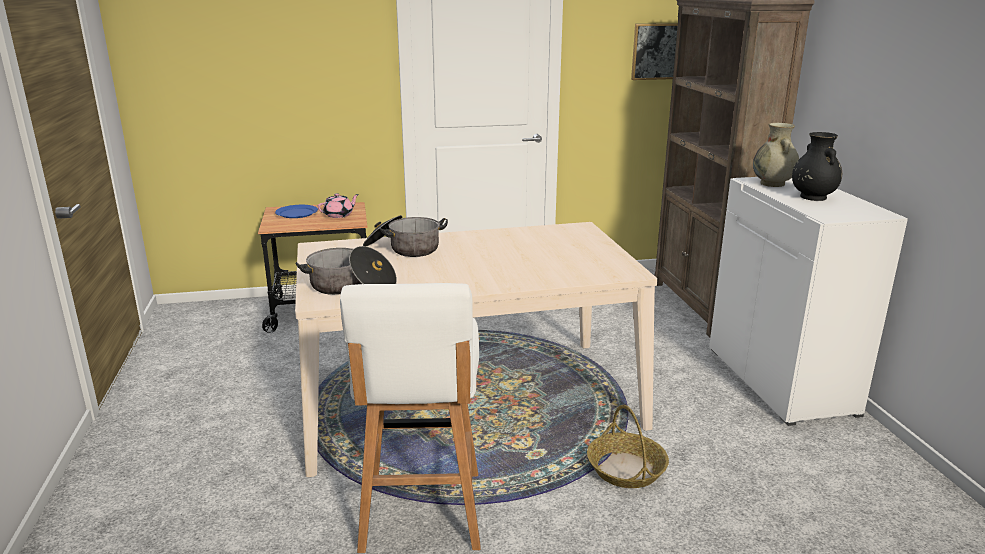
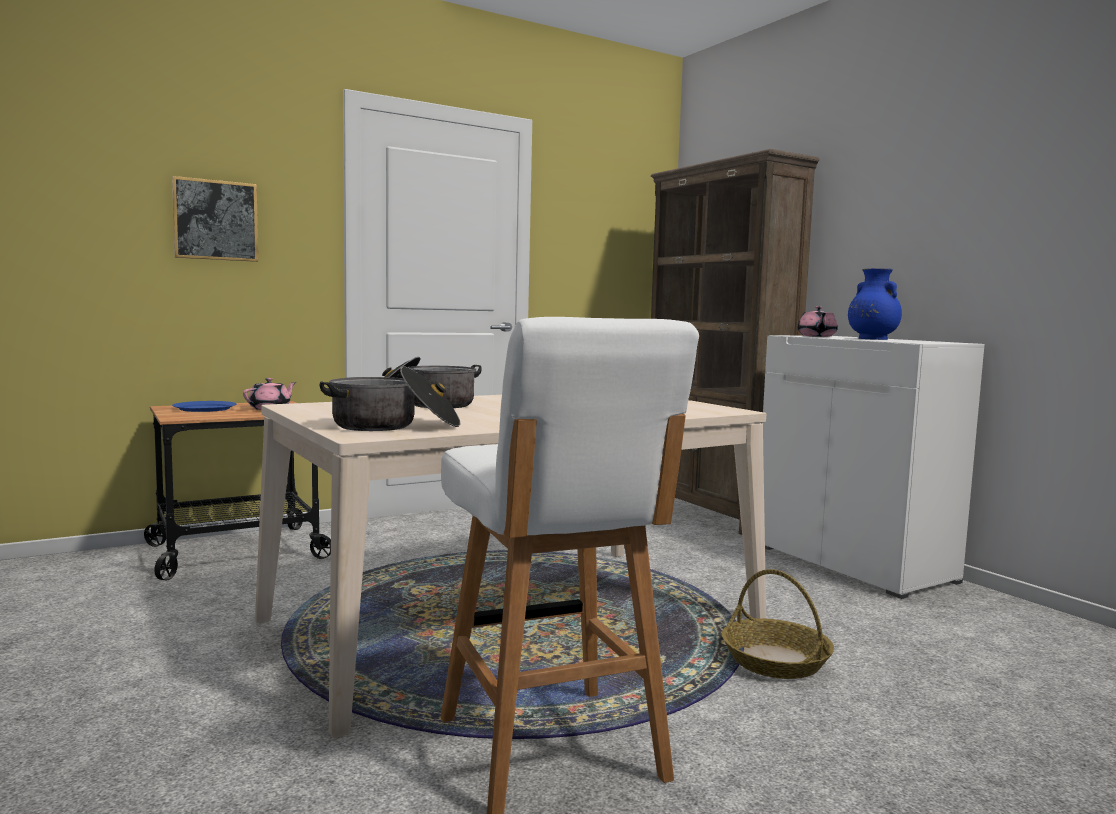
camera: 20 degrees left, 15 degrees down
picture [631,23,678,80] -> picture moved to [172,176,258,262]
beige vase [753,123,799,187] -> pink teapot [798,306,838,337]
black vase [792,132,842,201] -> blue vase [848,268,902,340]

